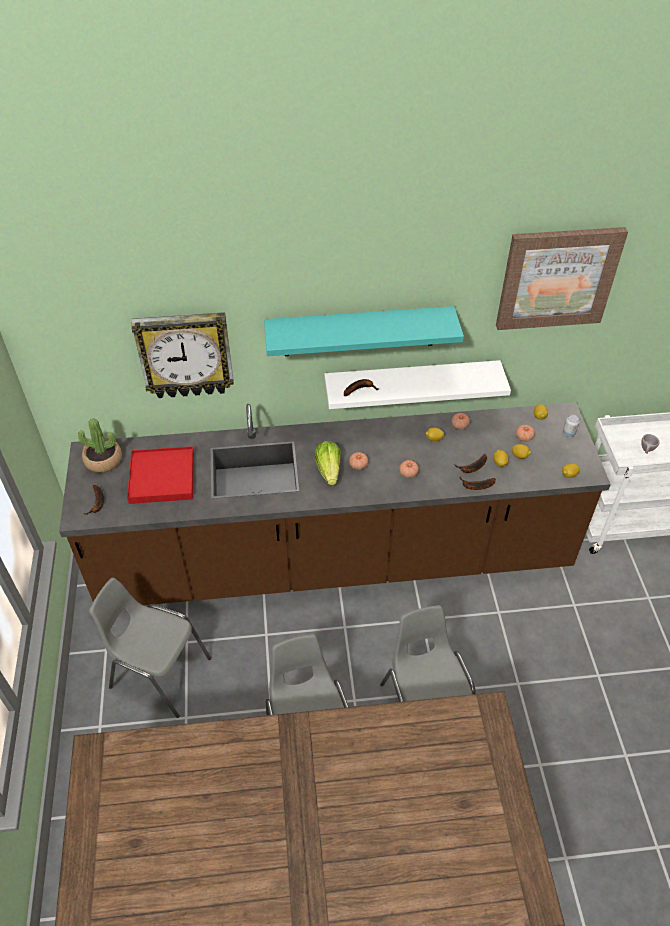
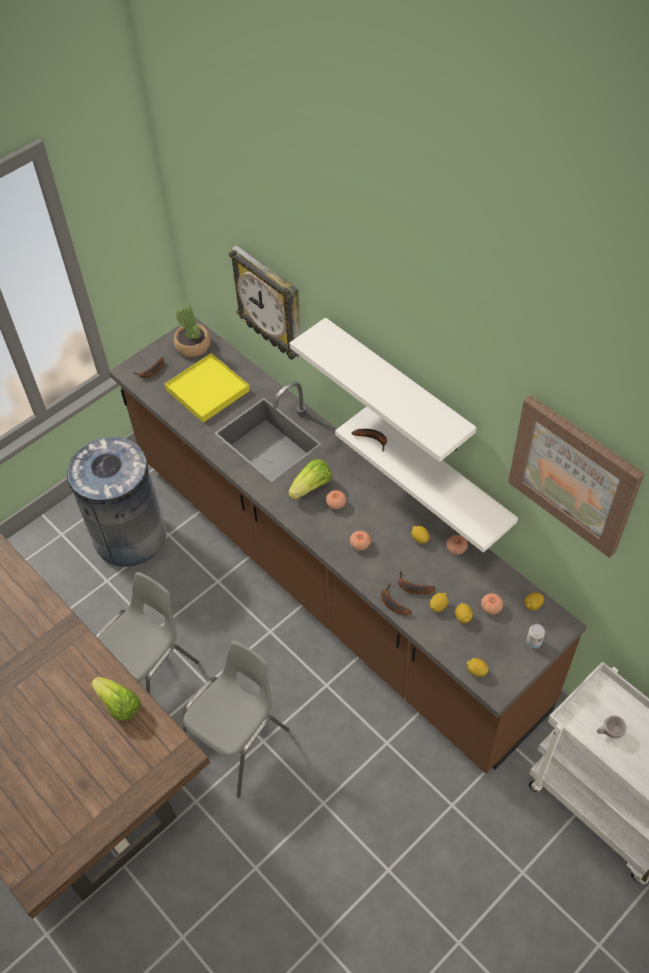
camera: 55 degrees right, 5 degrees up
grey chair [89,578,211,718] -> grey trash can [67,437,167,567]
red tray [127,446,194,504] -> yellow tray [165,353,250,423]
turquoise shelf [264,306,464,356] -> white shelf [290,317,477,462]
none -> lettuce [91,677,141,721]

